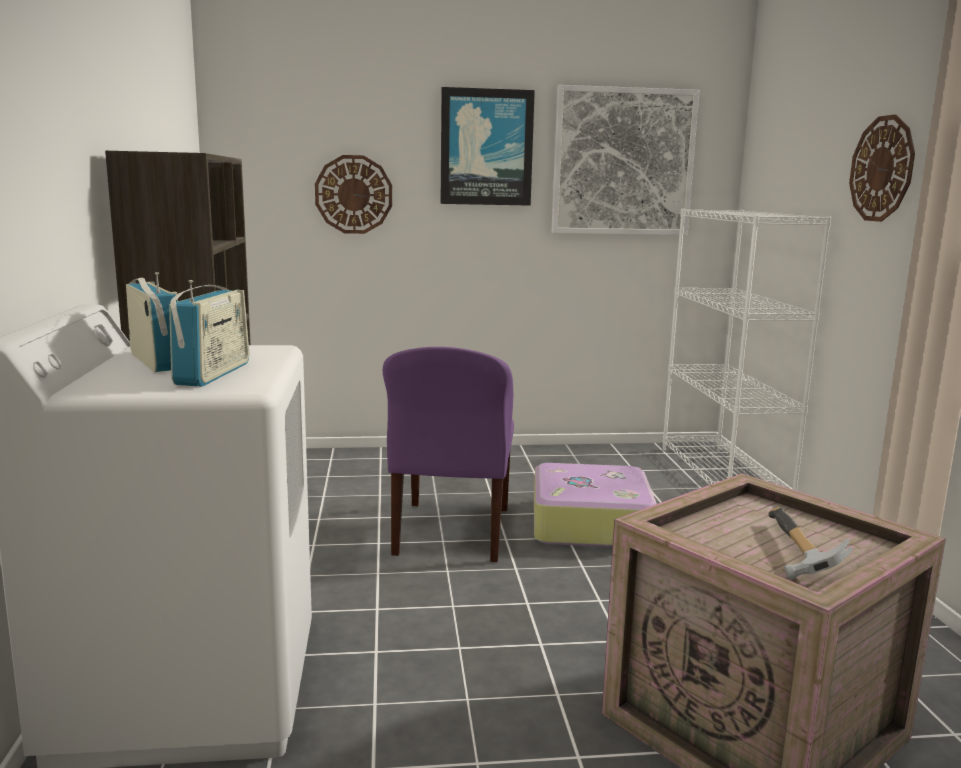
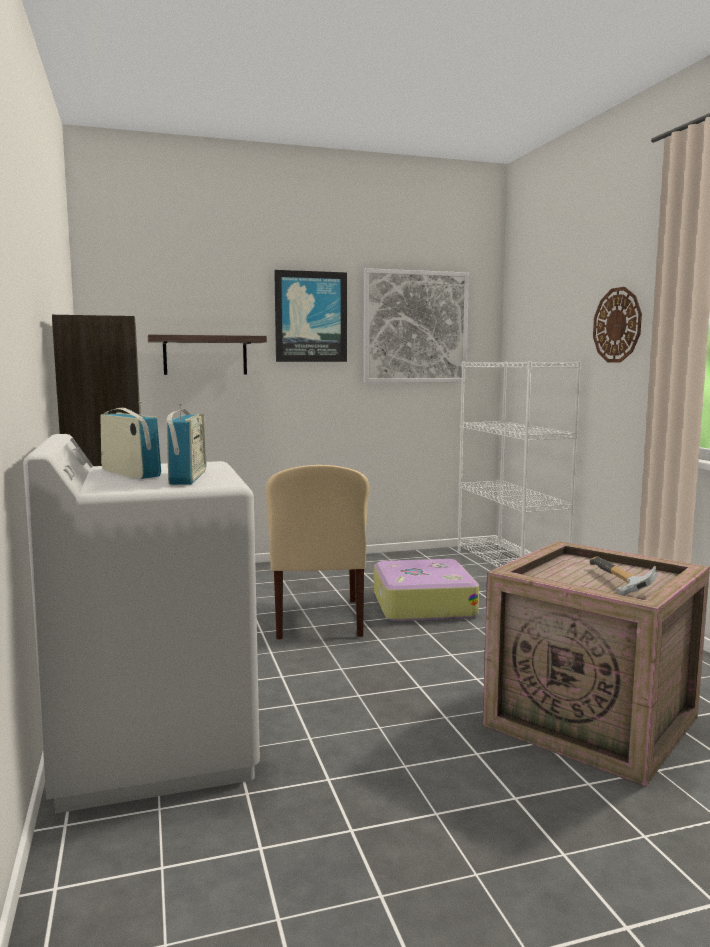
camera: 10 degrees left, 5 degrees down
wall clock [315,155,392,234] -> shelf [148,335,267,375]
purple chair [383,347,514,562] -> beige chair [266,465,369,640]

